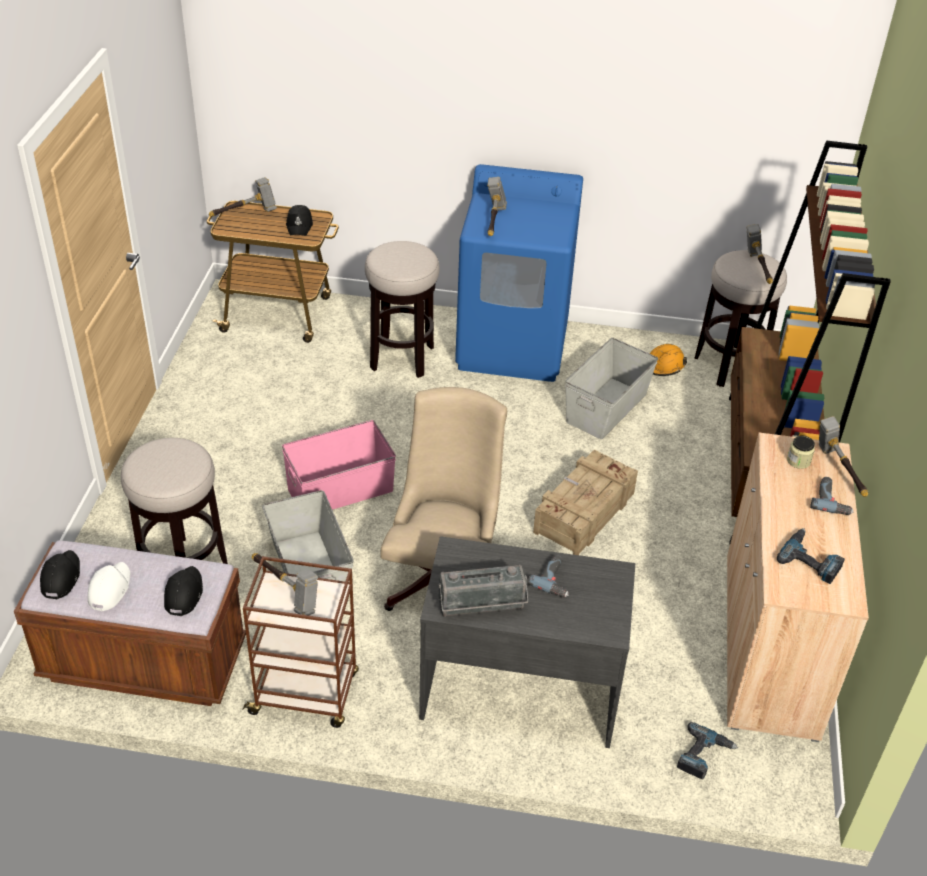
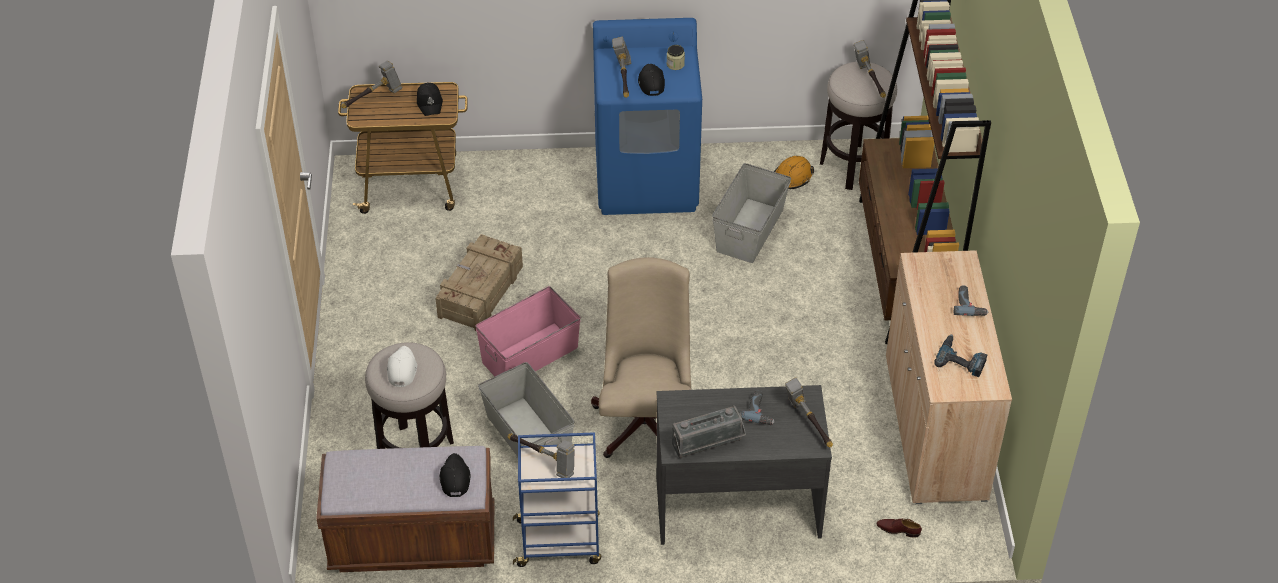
camera: 10 degrees left, 5 degrees up
black cap [40,550,80,599] -> black cap moved to [638,64,665,96]
white cap [88,562,130,611] -> white cap moved to [387,346,417,387]
brown cart [243,556,359,728] -> blue cart [513,432,601,567]
stool [365,241,440,378] -> none
crate [533,450,638,555] -> crate moved to [435,234,523,331]
power drill [677,722,738,779] -> brown shoe [877,519,922,538]
jar [787,436,815,469] -> jar moved to [666,45,685,70]
hammer [819,416,868,497] -> hammer moved to [785,377,833,447]

